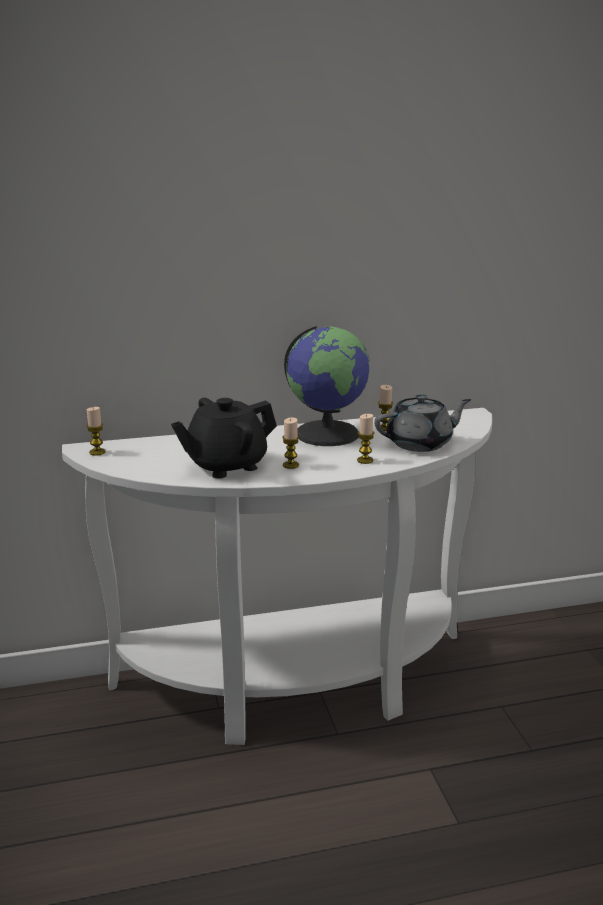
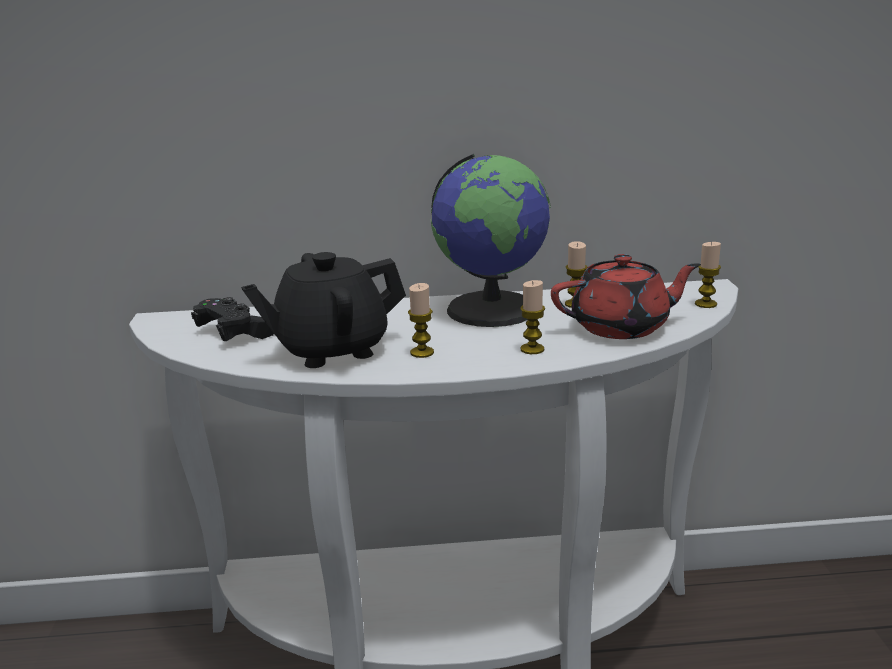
camera: 10 degrees right, 0 degrees up
candle [86,407,106,456] -> candle moved to [695,242,721,308]
grey teapot [374,394,471,452] -> red teapot [551,254,701,339]
none -> black game controller [191,297,274,341]

